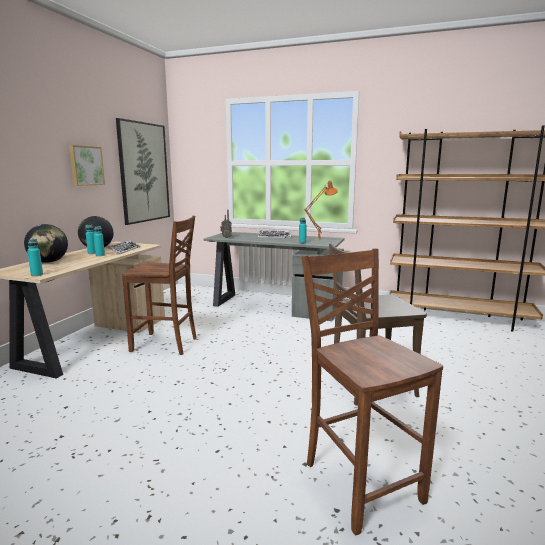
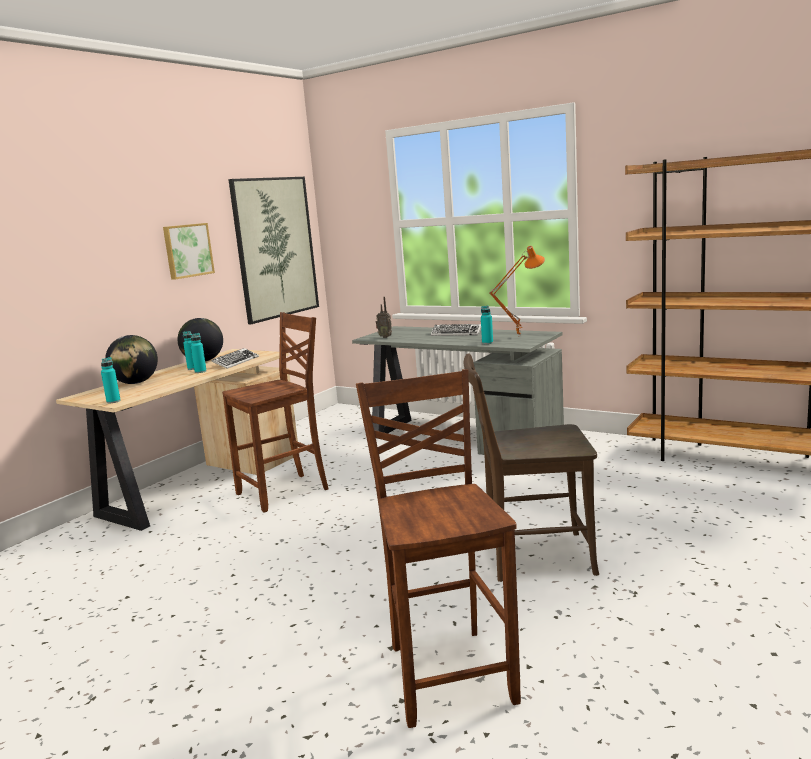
camera: 15 degrees right, 0 degrees up
brown chair [122,216,197,355] -> brown chair turned 60 degrees counterclockwise [222,312,328,513]

